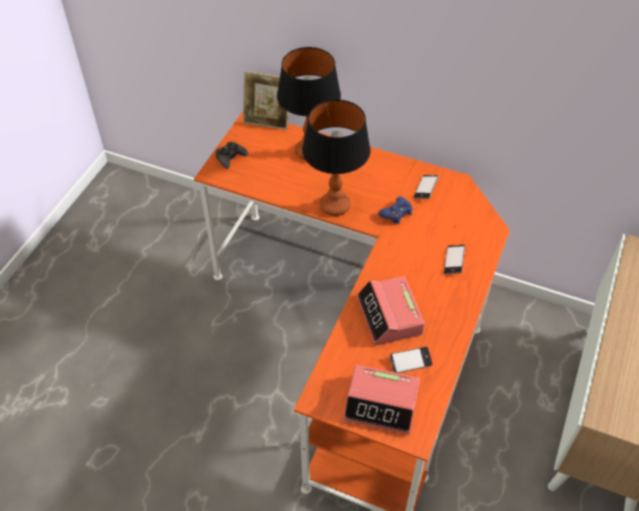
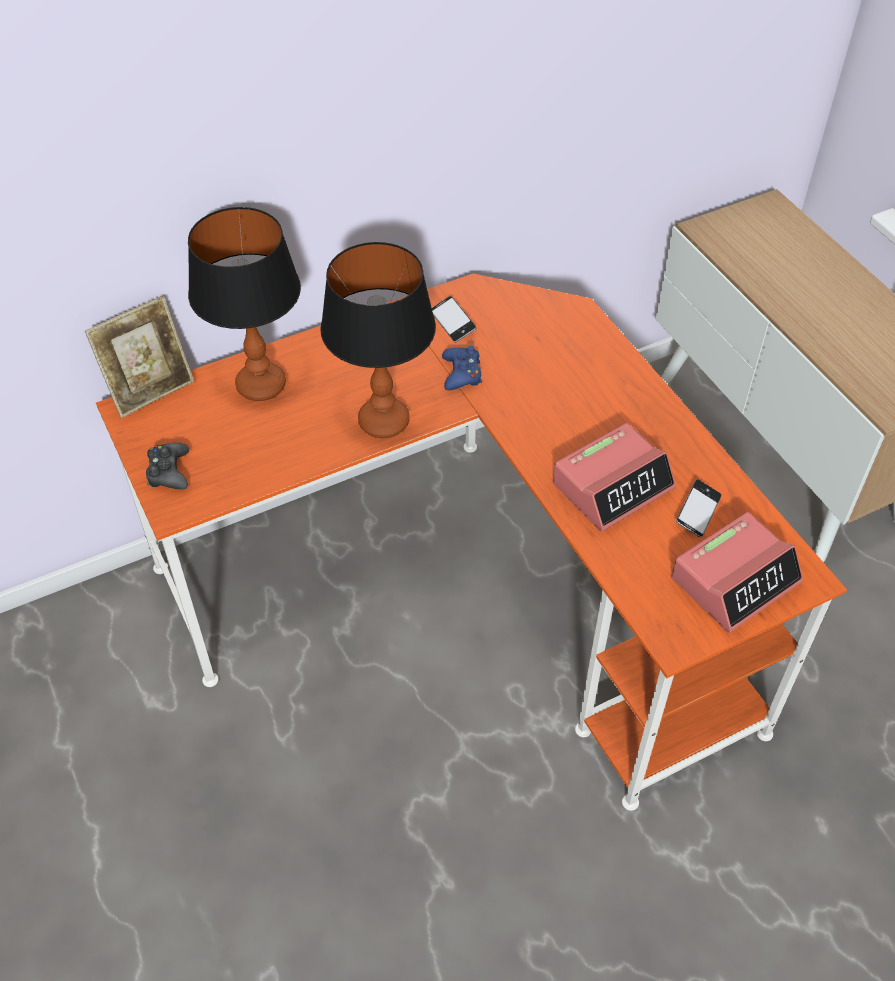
camera: 50 degrees left, 0 degrees up
alarm clock [357,276,425,345] -> alarm clock turned 60 degrees counterclockwise [553,423,676,532]
phone [444,245,465,274] -> none

